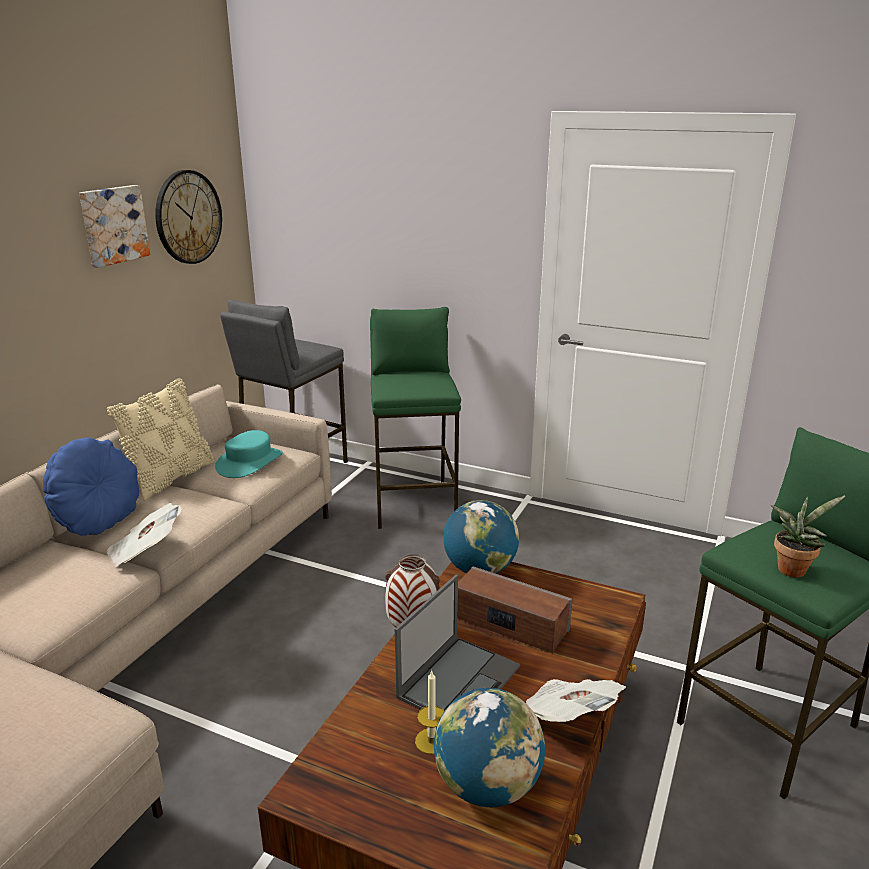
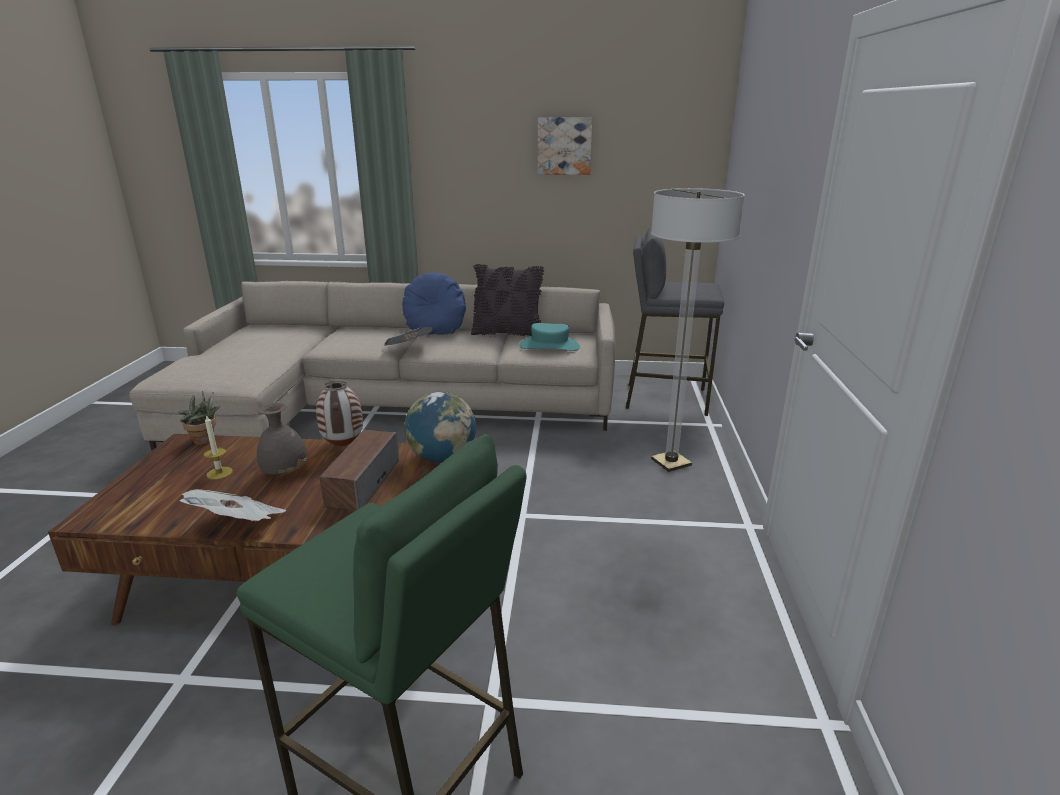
camera: 70 degrees right, 0 degrees up
beige pillow [107,378,215,501] -> black pillow [471,264,544,336]
wall clock [155,170,222,264] -> none
green stool [370,307,461,529] -> floor lamp [651,188,745,472]
laptop [395,575,520,711] -> grey vase [257,402,307,476]
globe [434,688,545,808] -> none
potted plant [771,495,845,578] -> potted plant moved to [178,391,220,445]

